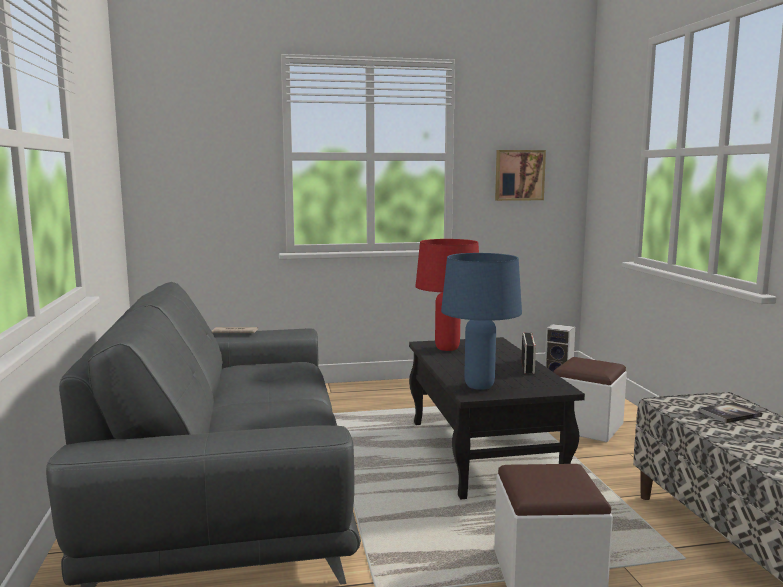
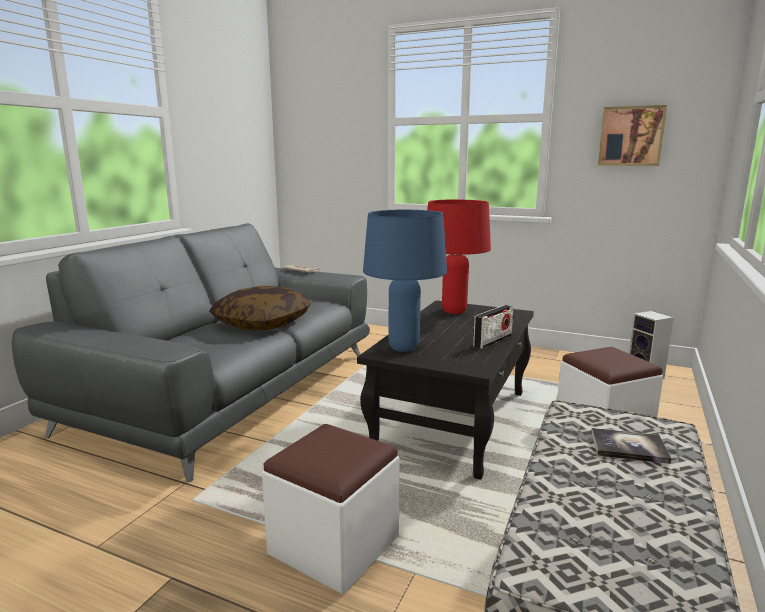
camera: 35 degrees right, 5 degrees up
none -> pillow [209,286,311,330]

